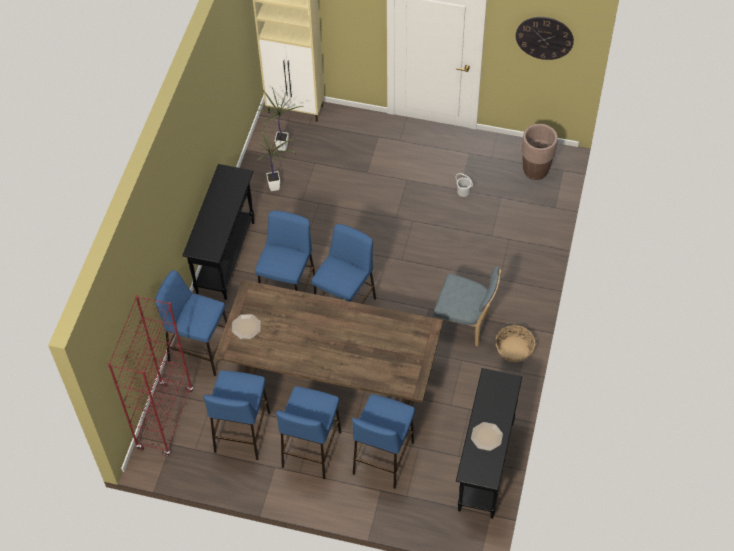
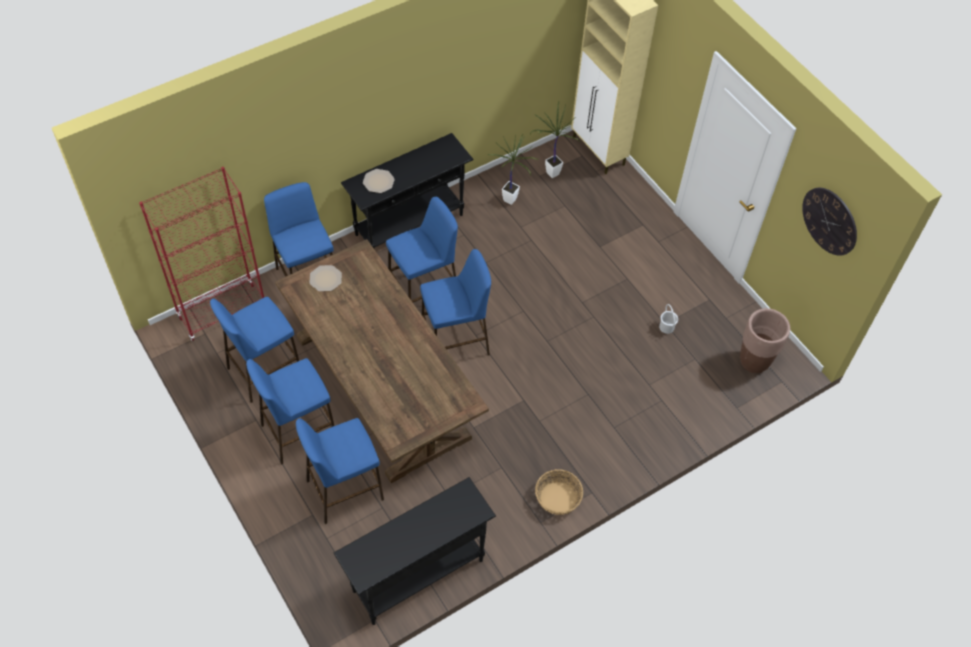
camera: 40 degrees right, 0 degrees up
blue chair [434,266,501,347] -> none
plate [471,422,503,451] -> plate moved to [363,169,395,193]

